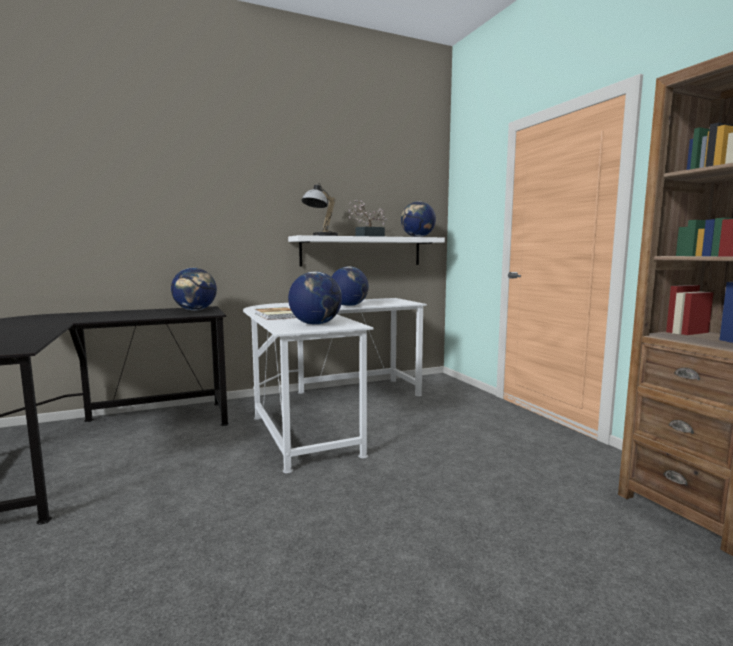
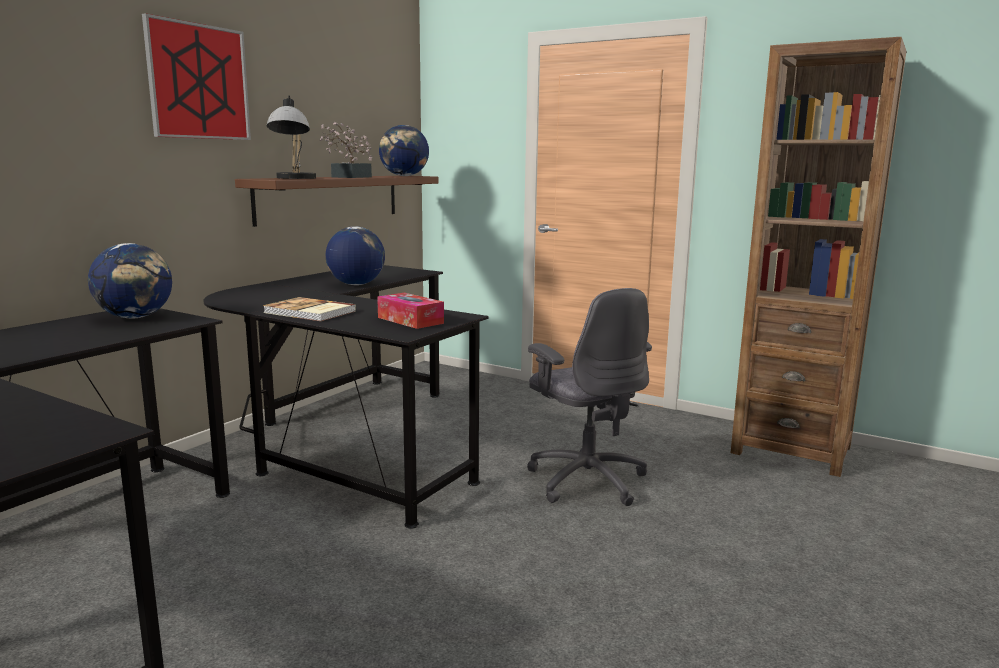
camera: 35 degrees left, 5 degrees up
white desk [243,298,427,473] -> black desk [203,265,489,529]
white shelf [288,235,445,266] -> brown shelf [235,176,439,227]
globe [288,272,342,325] -> tissue box [377,293,444,329]
none -> picture [142,13,251,140]
none -> grey office chair [527,288,652,506]

